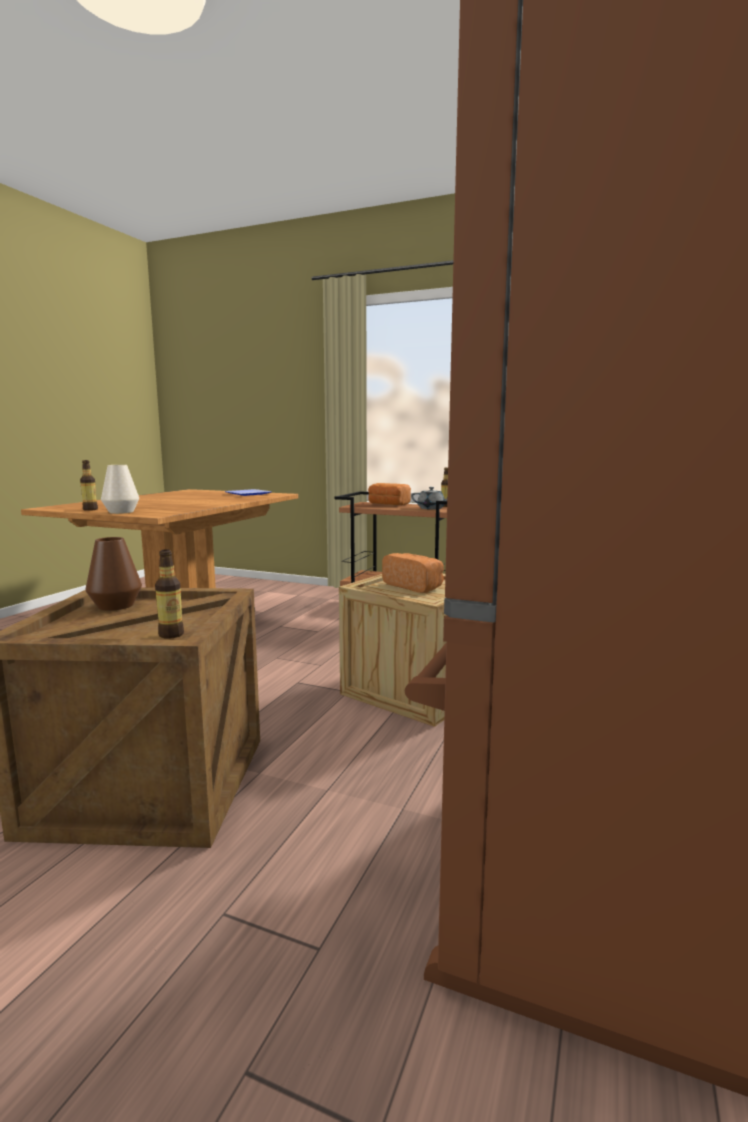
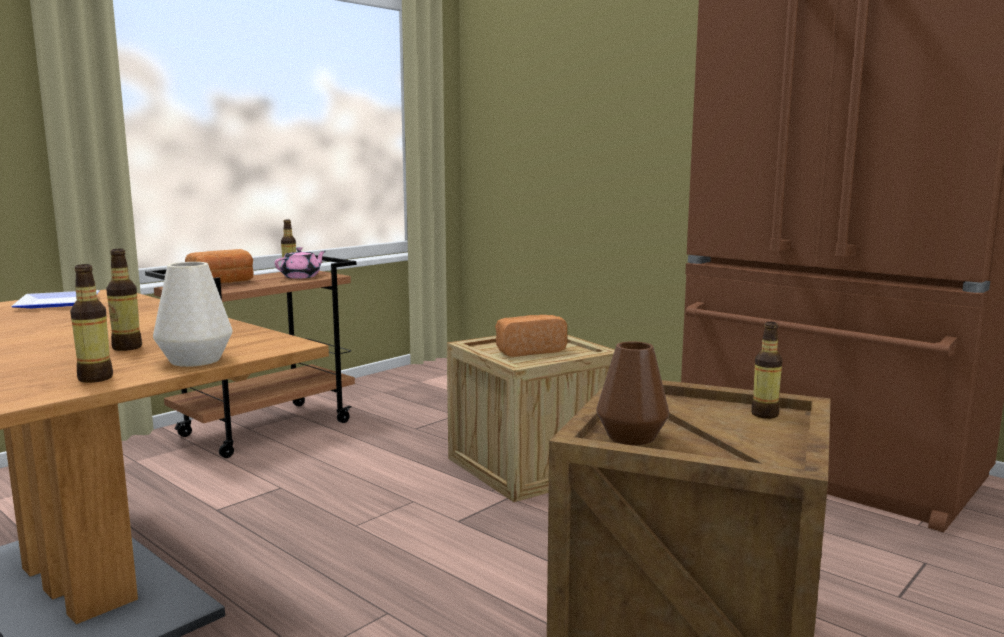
camera: 70 degrees left, 0 degrees up
grey teapot [411,487,447,510] -> pink teapot [275,247,326,279]
none -> bottle [106,249,142,351]

